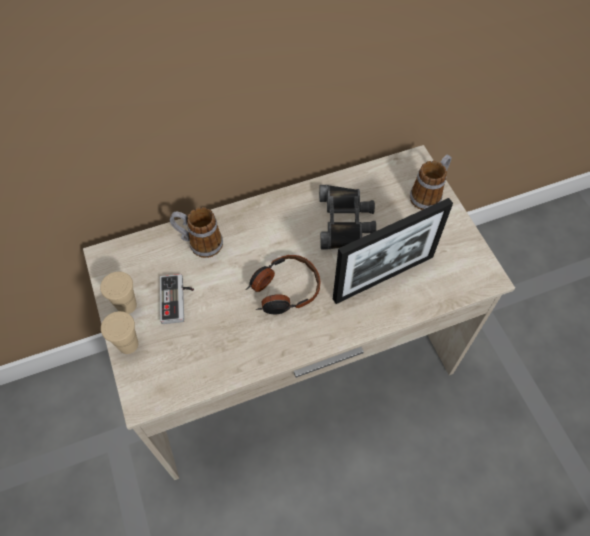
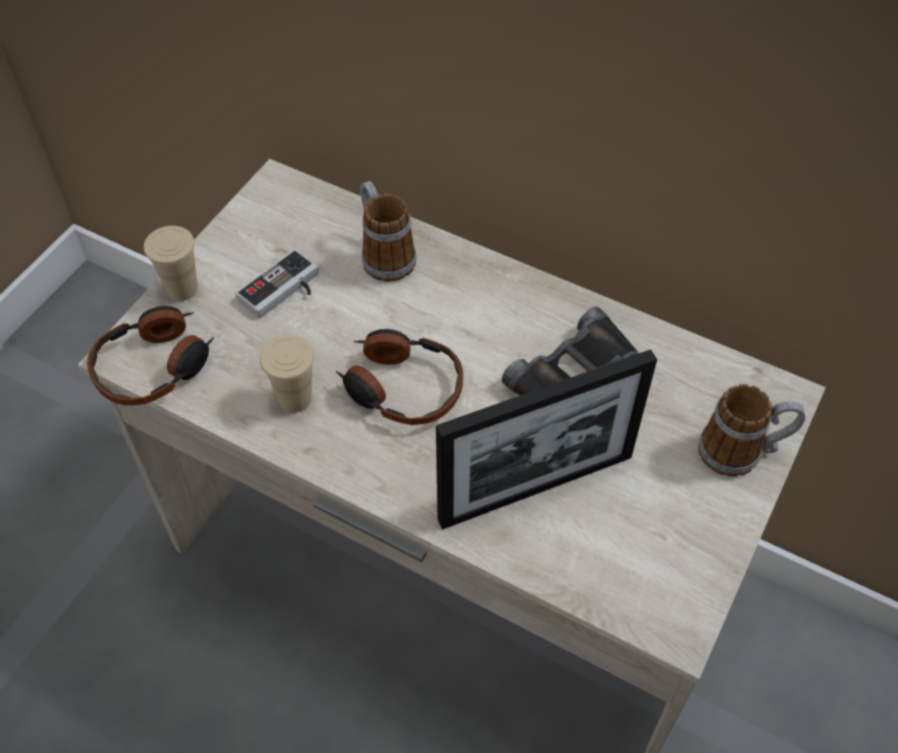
camera: 50 degrees right, 5 degrees down
beige cup [100,272,137,314] -> beige cup moved to [260,335,314,412]
picture frame [333,198,453,304] -> picture frame turned 45 degrees counterclockwise [436,349,657,530]
none -> headphones [87,306,214,406]

